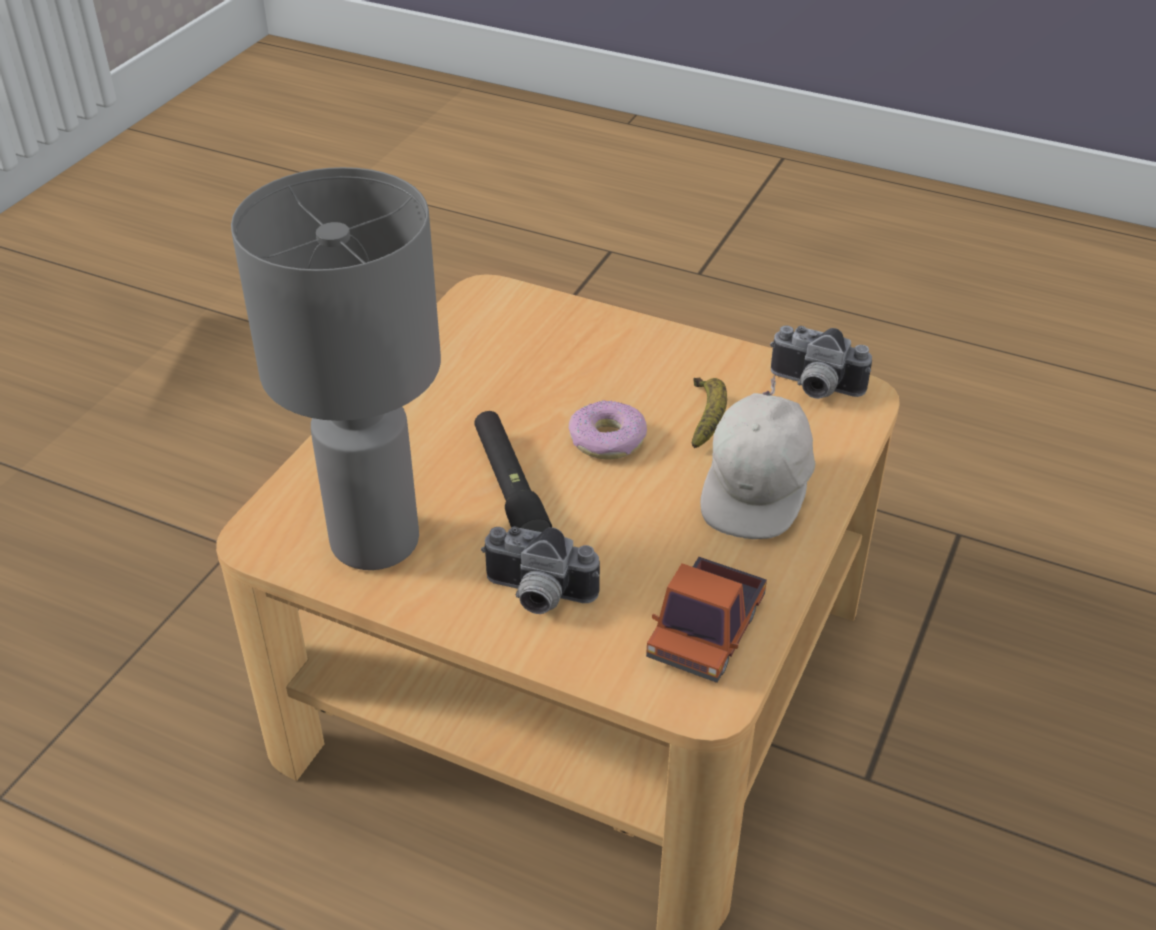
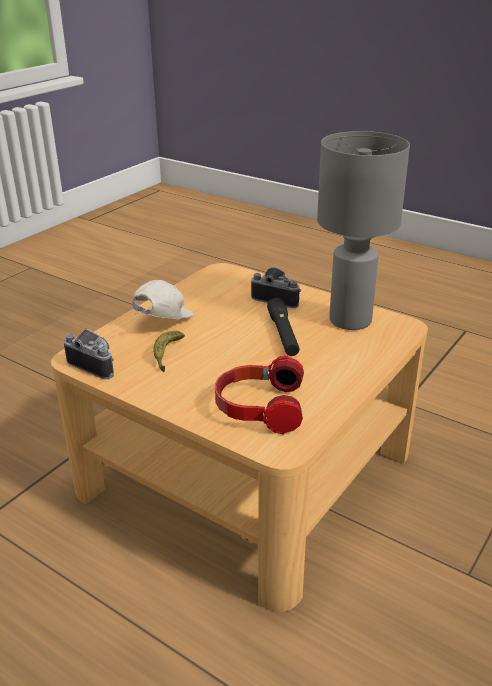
camera: 170 degrees left, 10 degrees down
donut [568,400,647,460] -> none
toy truck [646,557,767,683] -> none
none -> headphones [215,355,304,435]

